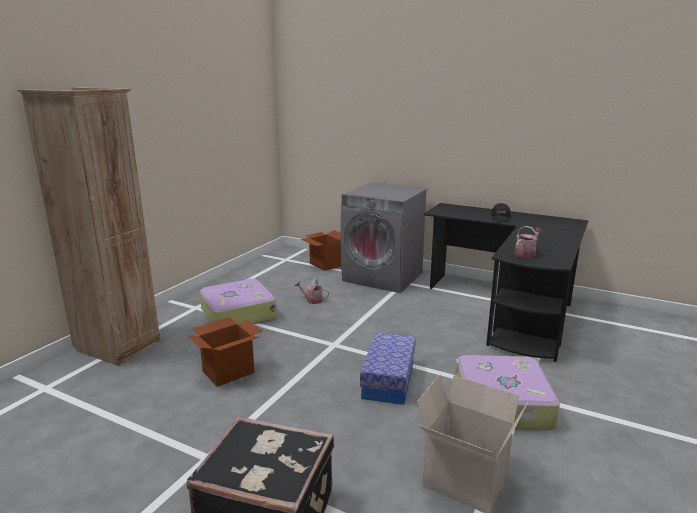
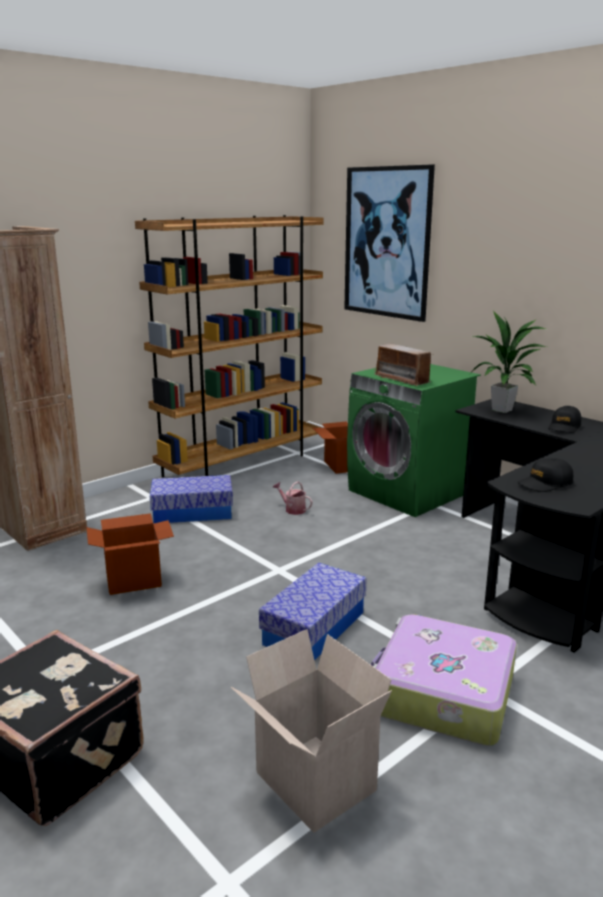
camera: 20 degrees right, 0 degrees up
suitcase [200,279,277,324] -> storage box [150,475,233,523]
grey washing machine [341,182,428,293] -> green washing machine [347,364,481,517]
watering can [515,226,543,258] -> black cap [517,458,573,492]
none -> brown bookcase [135,215,324,477]
none -> picture [344,165,435,322]
none -> radio [374,343,431,386]
none -> potted plant [470,310,547,413]

